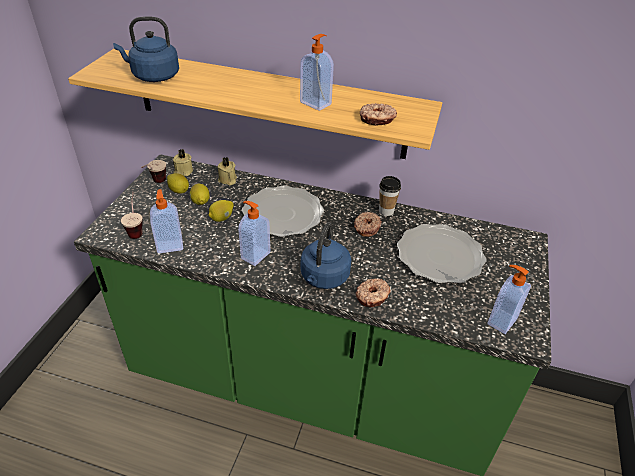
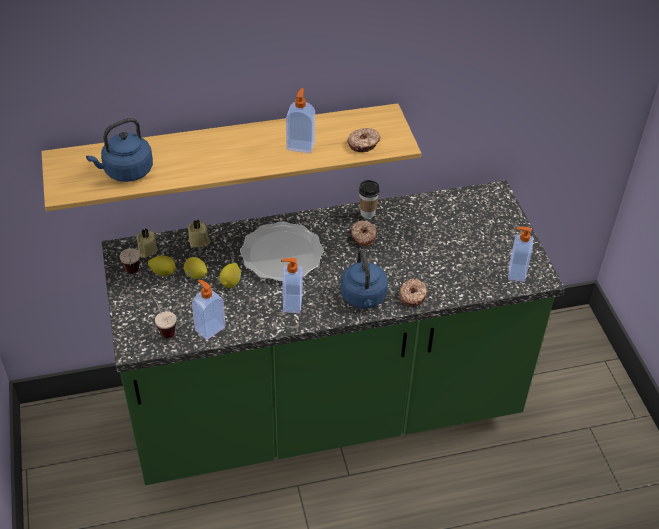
camera: 30 degrees left, 5 degrees up
plate [397,224,486,284] -> none

